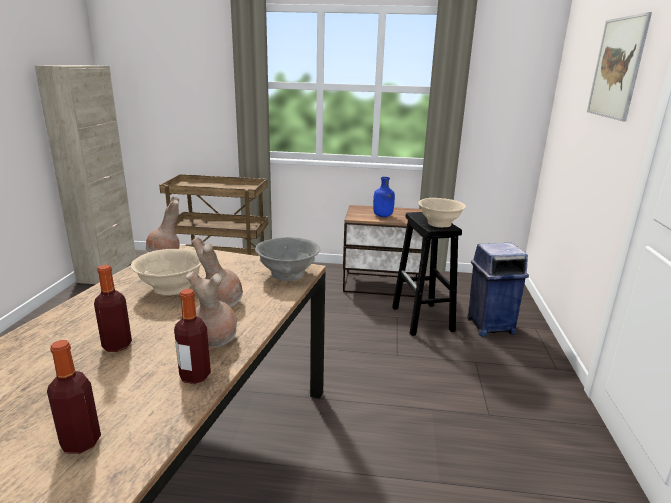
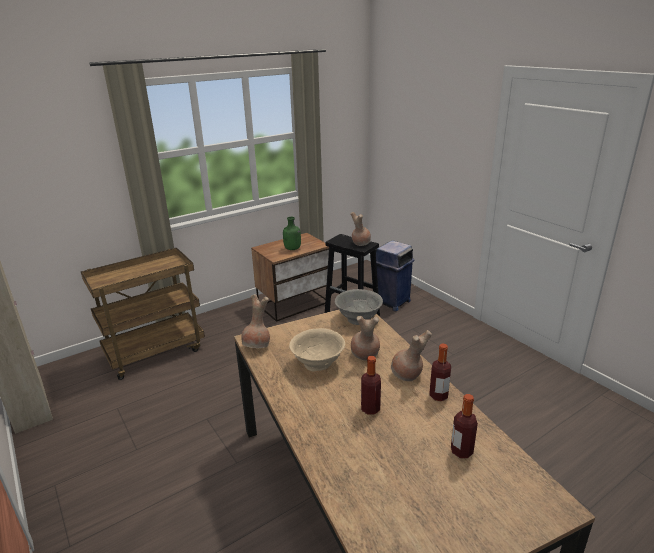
camera: 40 degrees left, 5 degrees up
blue bottle [373,177,395,217] -> green bottle [283,217,301,250]
beige bowl [418,198,466,228] -> brown vase [350,212,371,246]
picture [587,12,652,122] -> none

